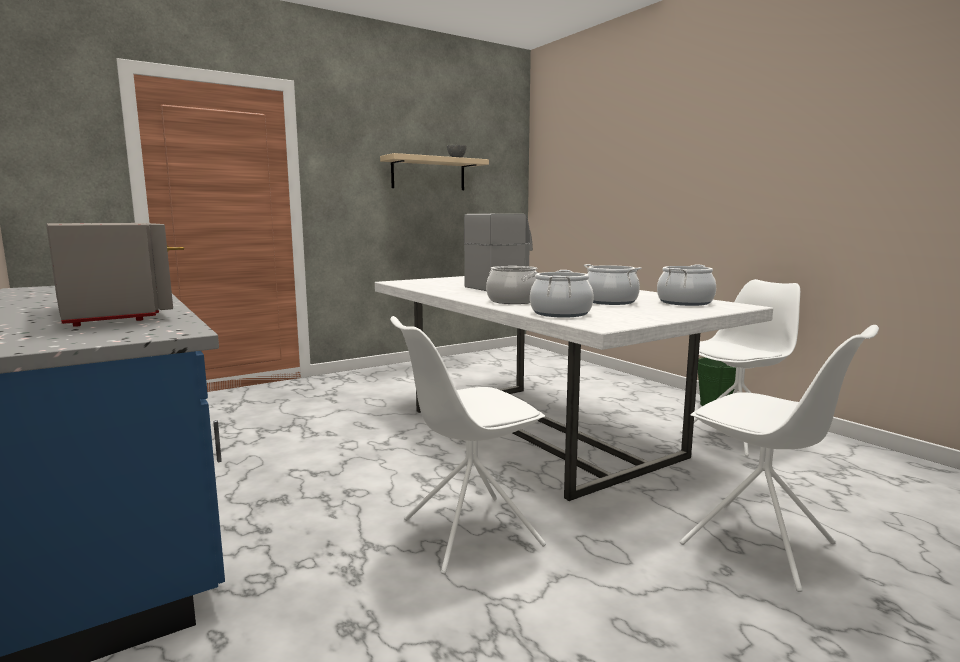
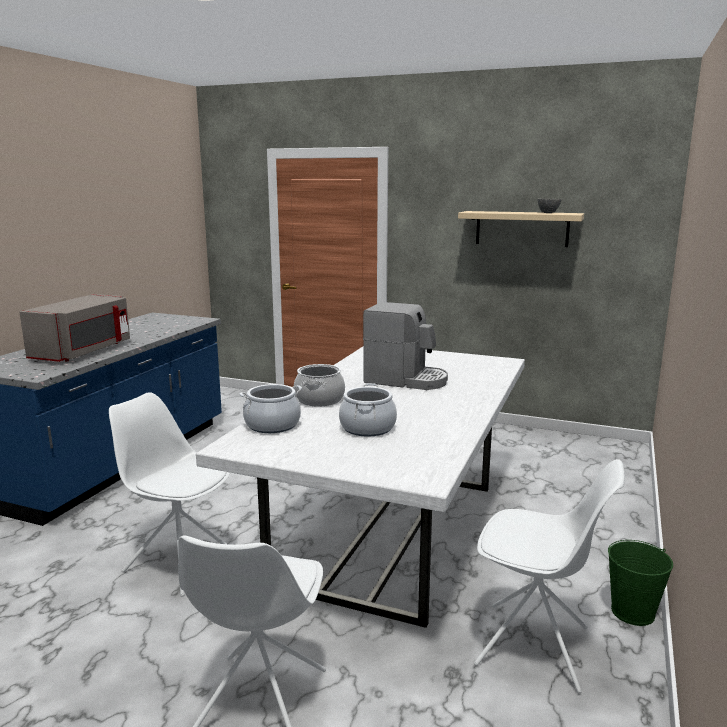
camera: 55 degrees right, 5 degrees up
cooking pot [657,265,716,306] -> none

